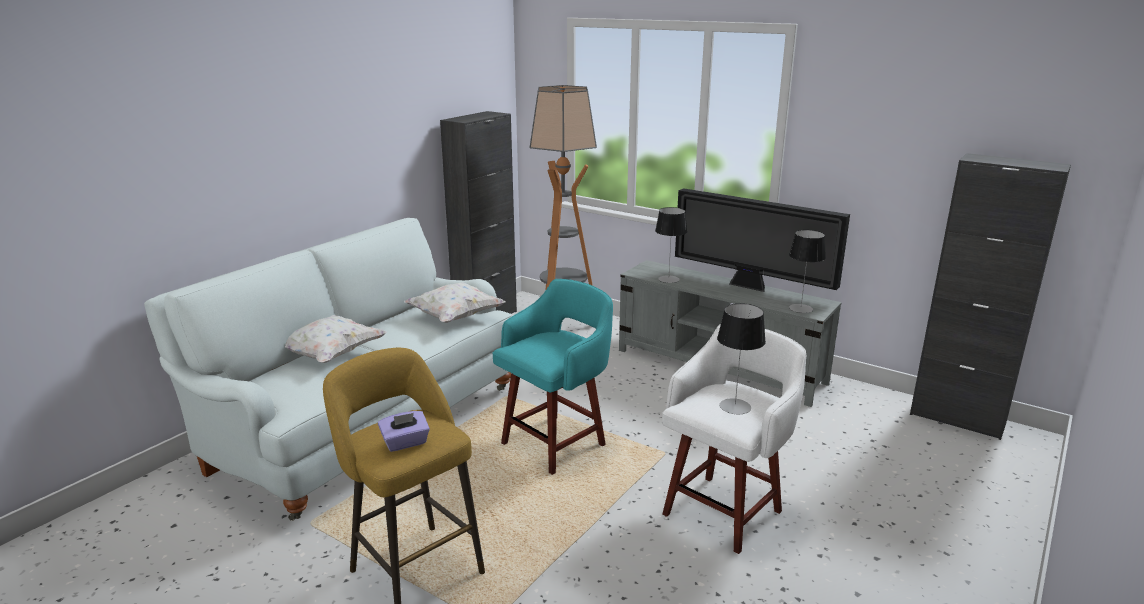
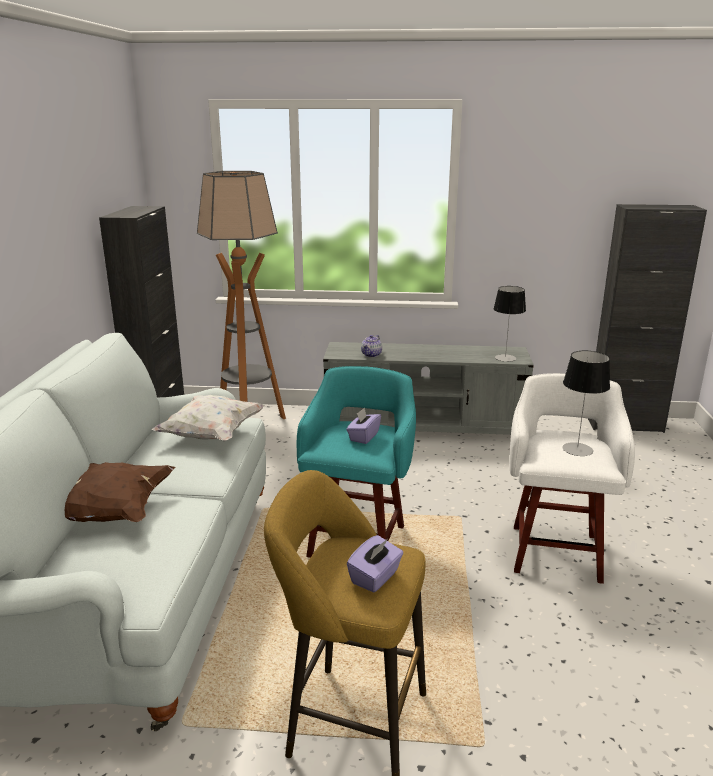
camera: 30 degrees left, 0 degrees up
white pillow [285,315,387,363] -> brown pillow [65,462,175,522]
table lamp [655,207,687,283] -> teapot [361,335,382,357]
television [675,188,850,292] -> none
none -> purple tissue box [346,408,381,444]

